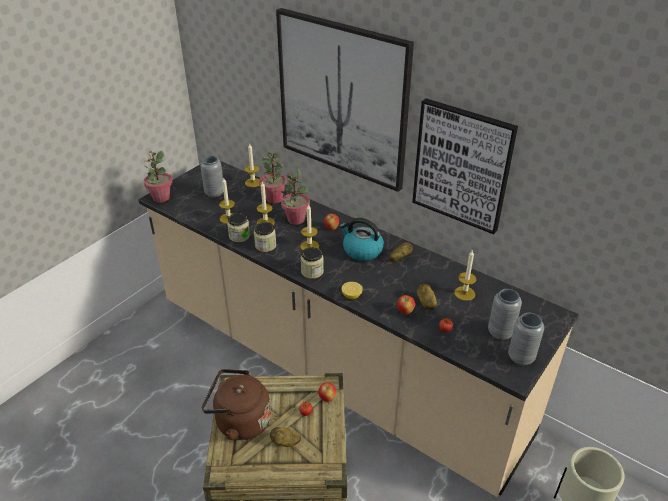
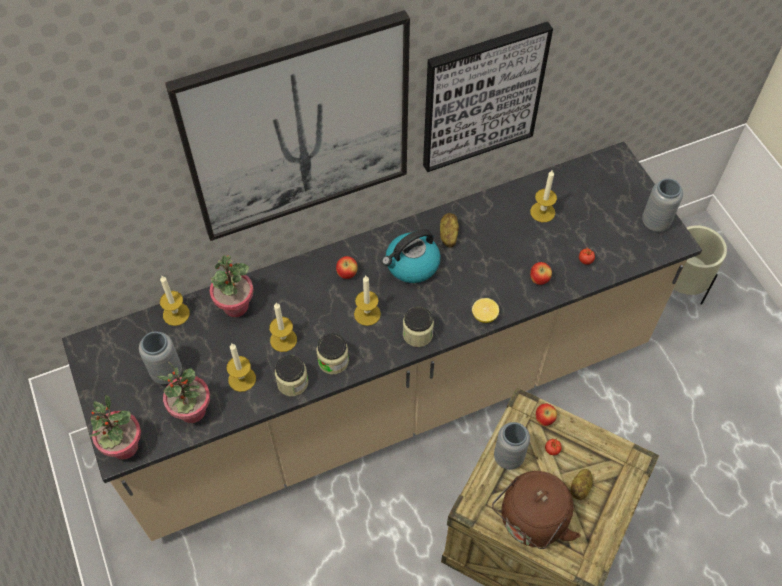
camera: 60 degrees left, 20 degrees up
potted plant [280,169,310,225] -> potted plant moved to [157,361,210,423]
potato [417,284,437,310] -> none
grey vase [488,289,522,340] -> grey vase moved to [494,422,530,470]

